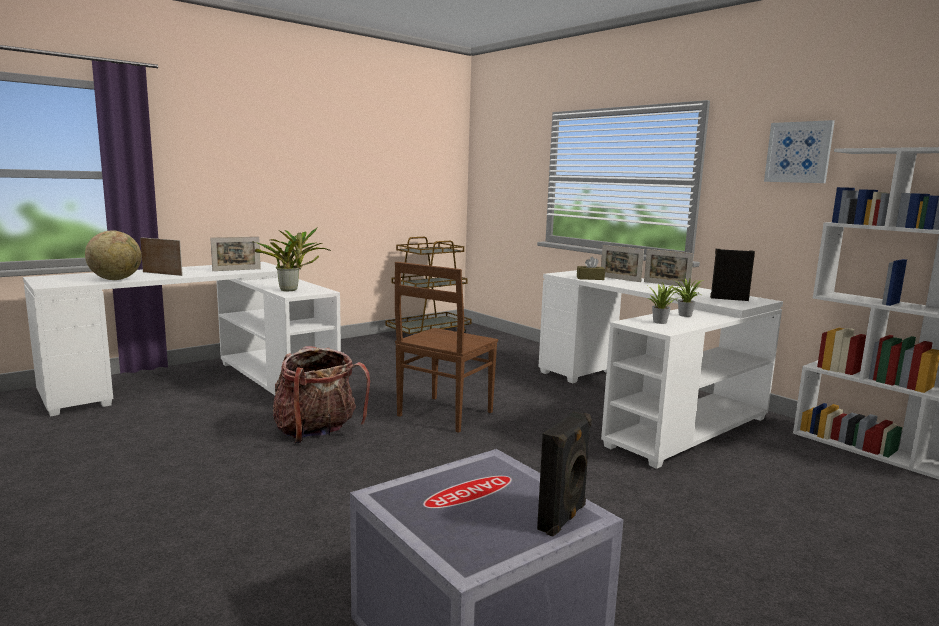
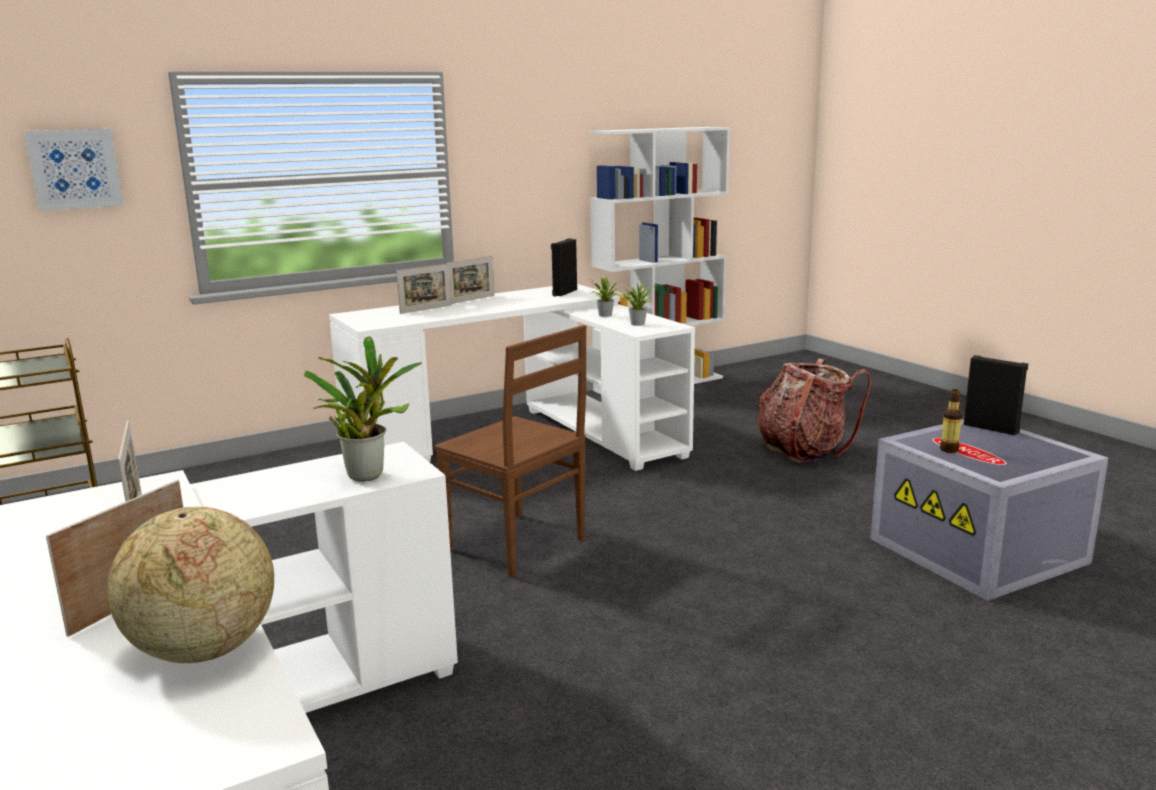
camera: 80 degrees left, 5 degrees up
backpack [273,346,370,444] -> backpack moved to [758,359,871,462]
brown tissue box [577,257,605,280] -> none
picture [764,120,835,183] -> picture moved to [24,129,124,211]
none -> bottle [940,389,962,453]

